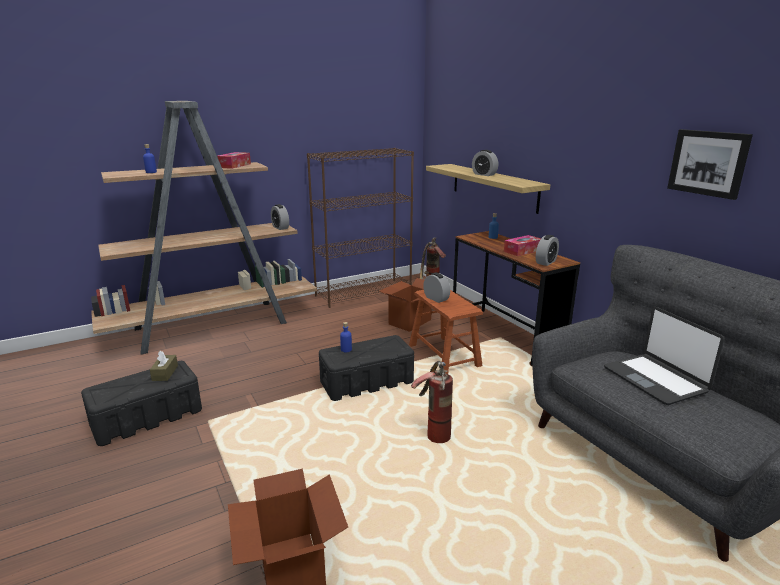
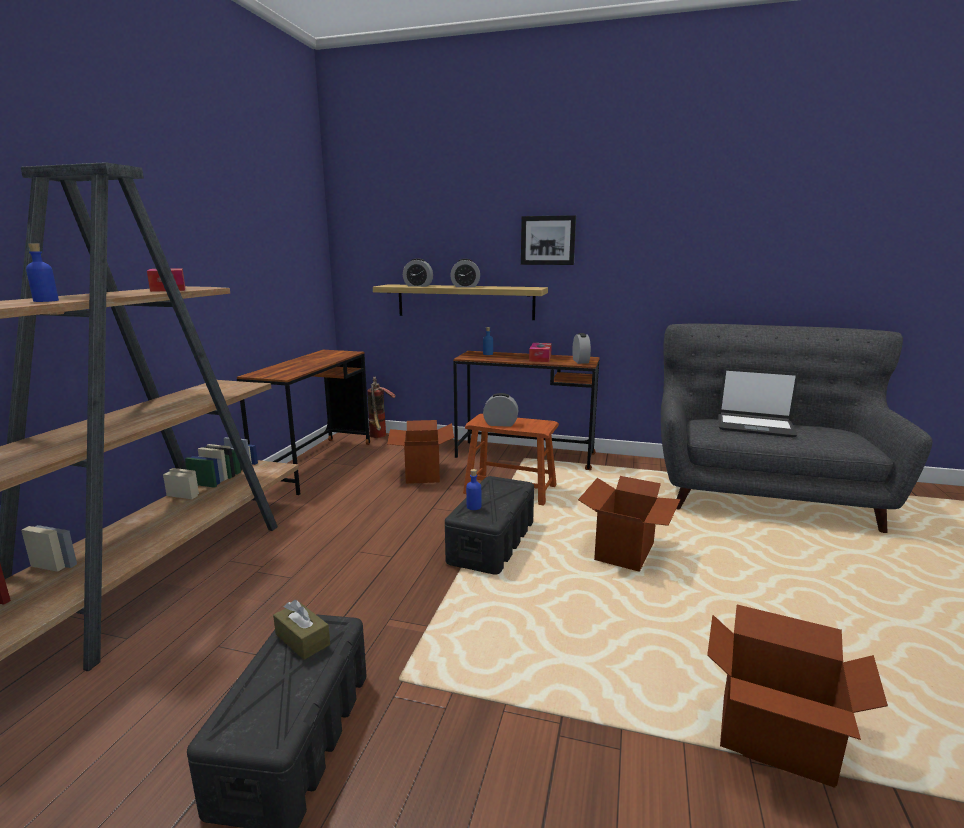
camera: 45 degrees left, 5 degrees down
alarm clock [271,204,289,230] -> alarm clock moved to [403,258,433,287]
brown bookcase [307,148,414,308] -> brown desk [237,350,370,495]
fire extinguisher [411,361,453,443] -> cardboard box [578,476,680,572]
picture [667,129,753,200] -> picture moved to [521,215,576,265]

